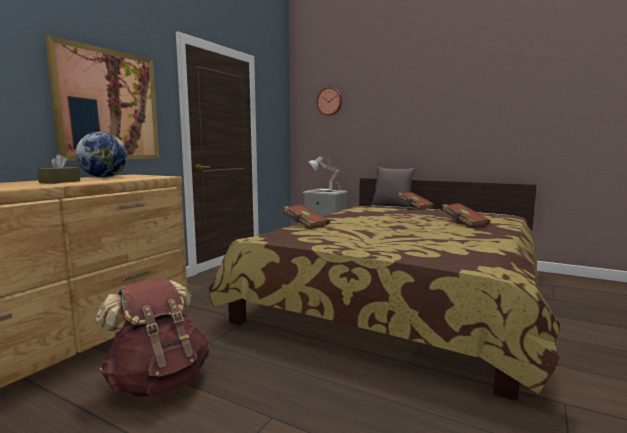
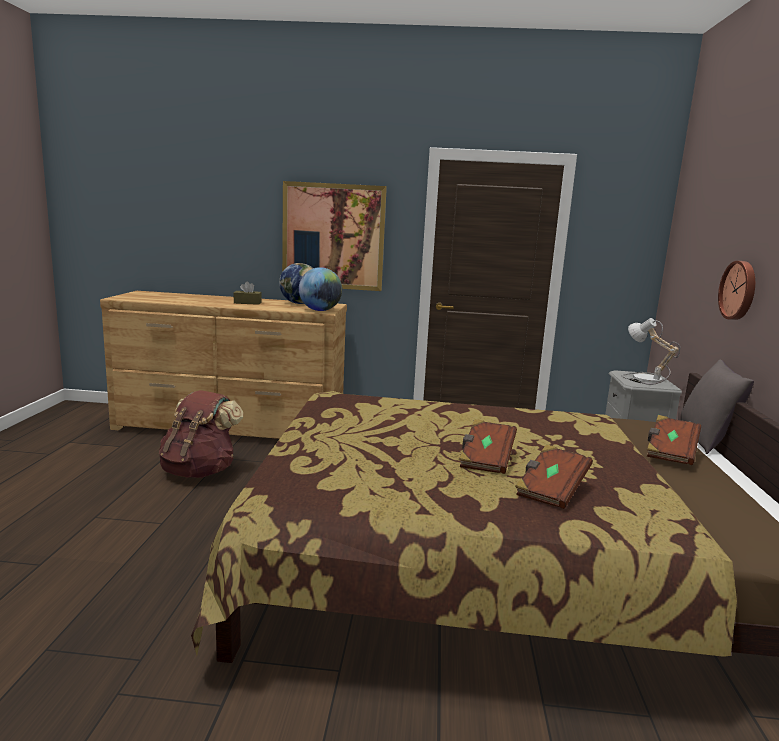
camera: 65 degrees right, 5 degrees up
brown book [283,205,329,229] -> brown book moved to [459,419,517,474]
wall clock [317,87,342,116] -> wall clock moved to [718,261,755,320]
none -> globe [299,267,342,311]

